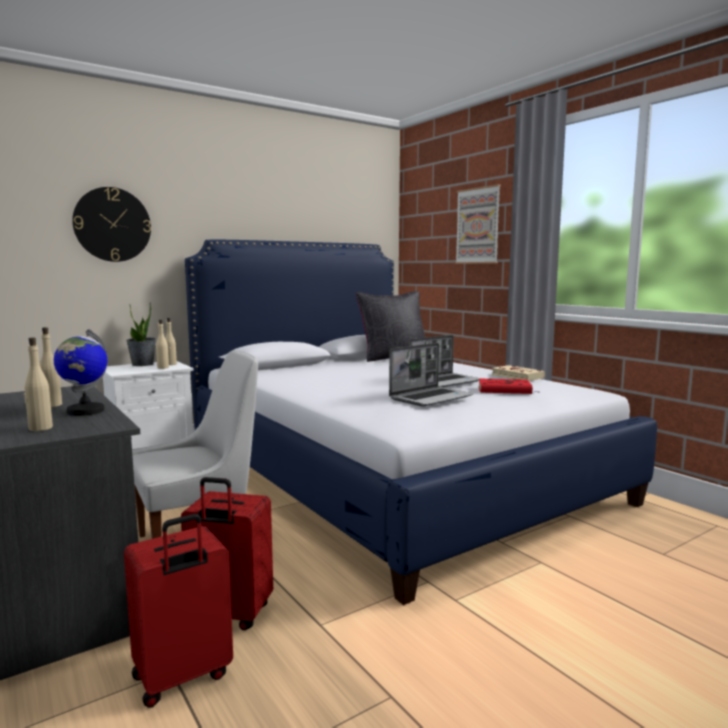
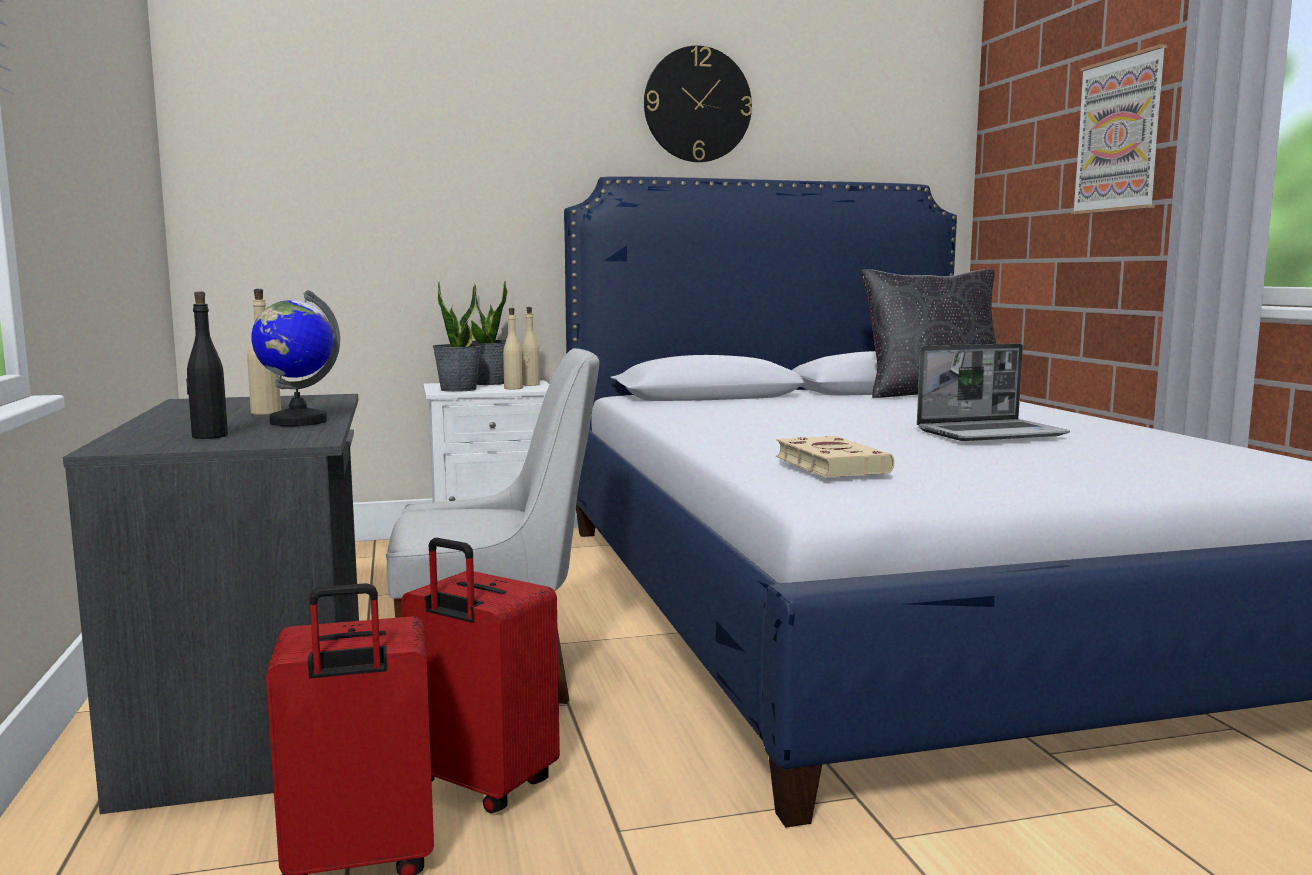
camera: 20 degrees right, 0 degrees up
beige bottle [24,337,53,431] -> black bottle [186,291,228,439]
wall clock [72,187,151,262] -> wall clock moved to [644,46,752,162]
laptop [389,343,473,406] -> none
red book [479,379,537,394] -> none
beige book [491,365,545,381] -> beige book moved to [776,436,895,477]
none -> potted plant [432,281,482,392]

